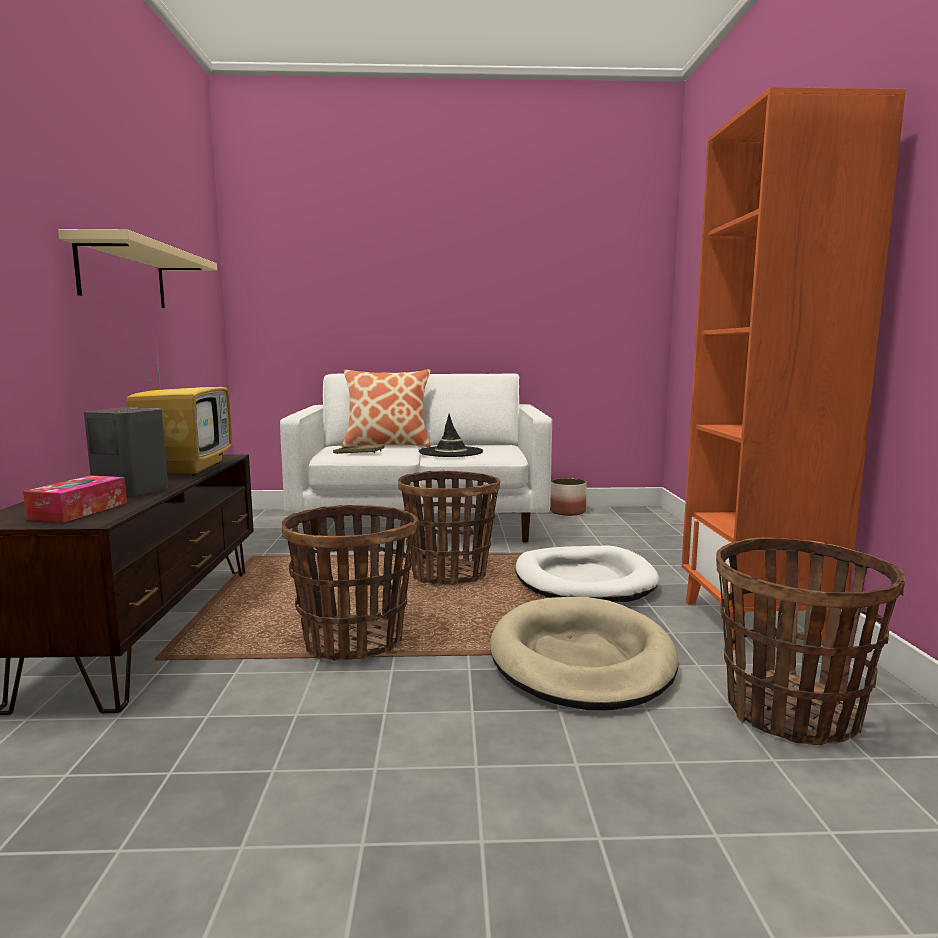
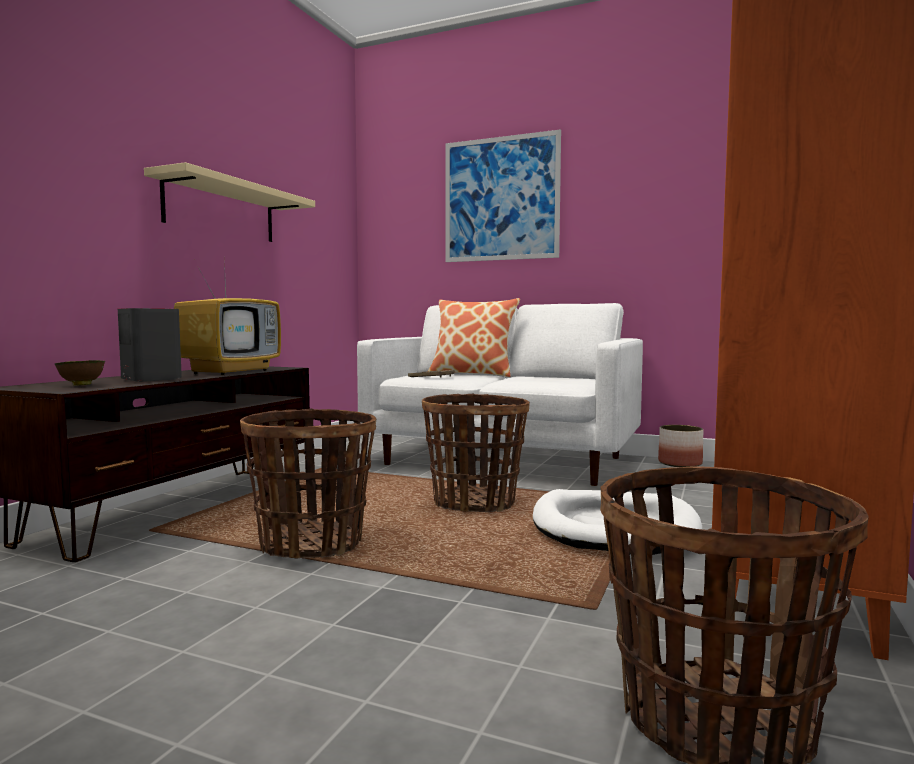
camera: 25 degrees right, 5 degrees down
tissue box [23,475,127,523] -> brown bowl [55,360,105,385]
black hat [419,414,483,457] -> none
beige dog bed [490,597,678,710] -> none
none -> picture [445,129,561,262]

